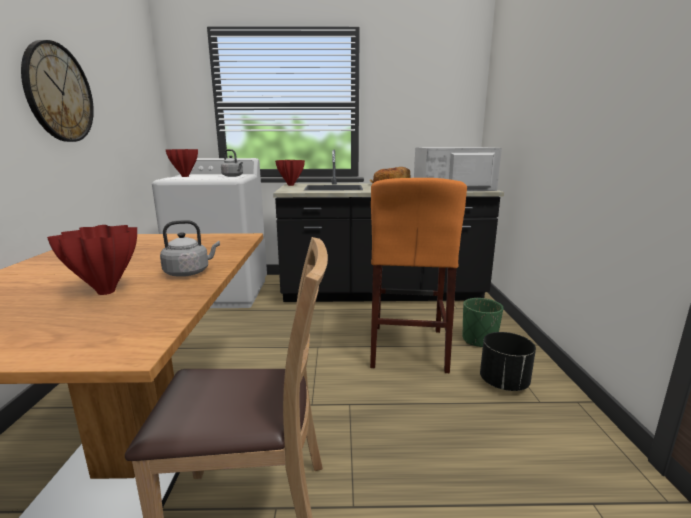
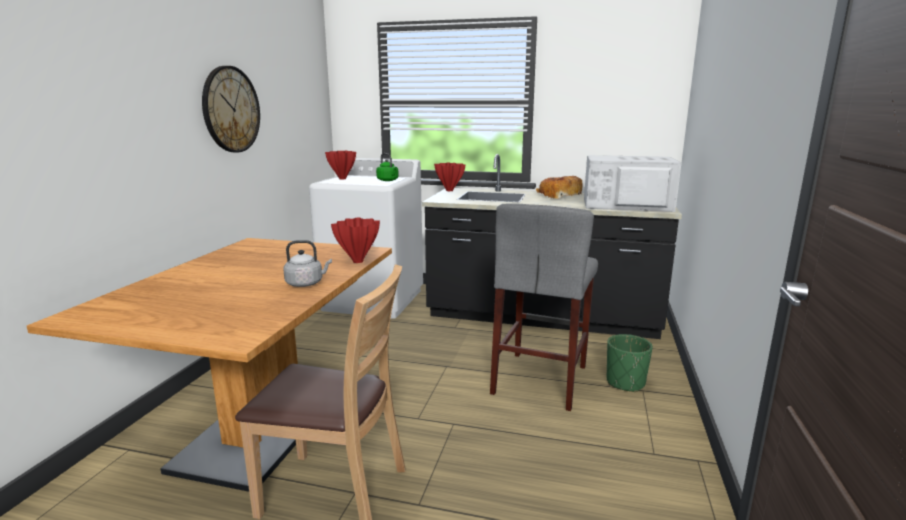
camera: 15 degrees right, 0 degrees up
red vase [47,225,137,295] -> red vase moved to [331,218,380,263]
grey kettle [221,149,243,177] -> green kettle [376,153,399,181]
orange stool [370,178,467,373] -> grey stool [490,203,598,411]
black planter [480,332,536,391] -> none

